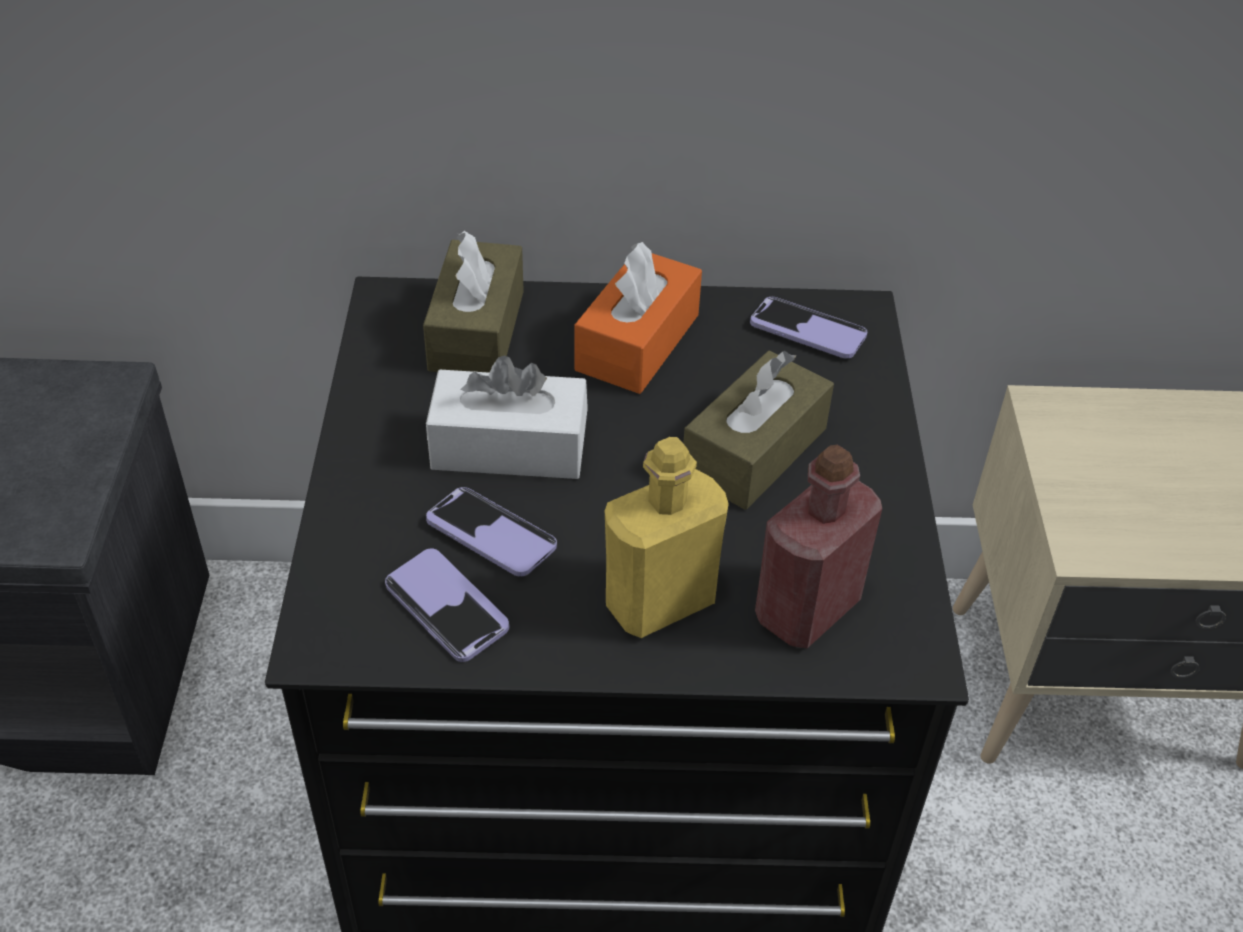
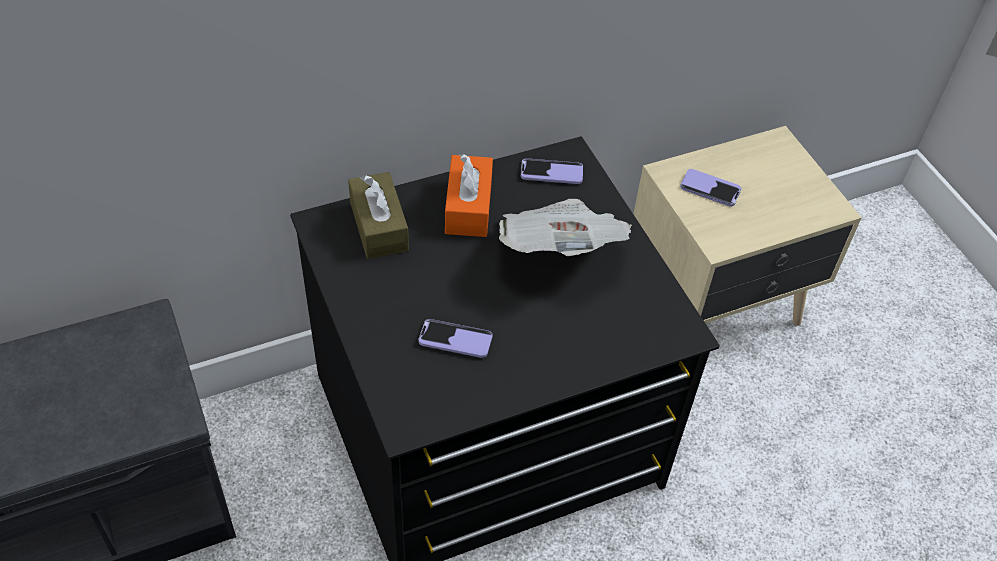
camera: 25 degrees left, 5 degrees up
phone [385,548,509,662] -> phone moved to [680,169,741,207]
white tissue box [426,355,588,479] -> none
yellow bottle [605,437,729,638] -> none
brown tissue box [683,350,834,510] -> newspaper [499,199,632,256]
red bottle [755,445,882,648] -> none

